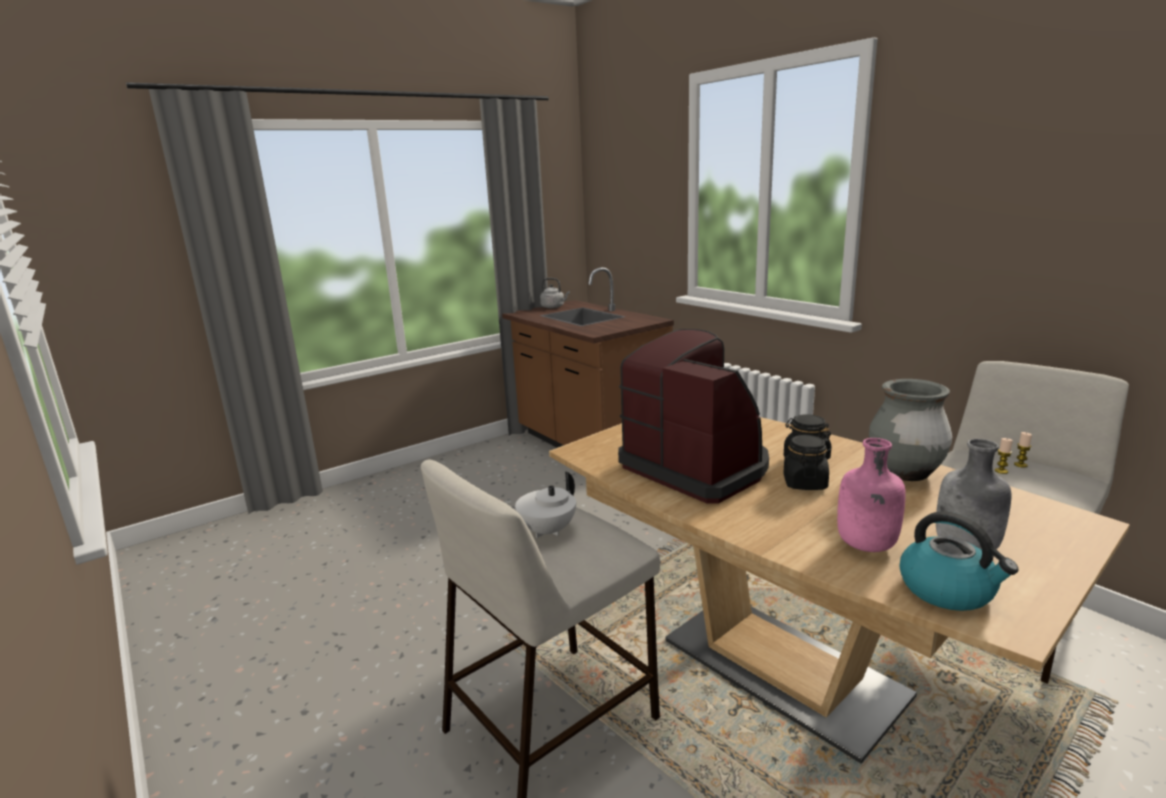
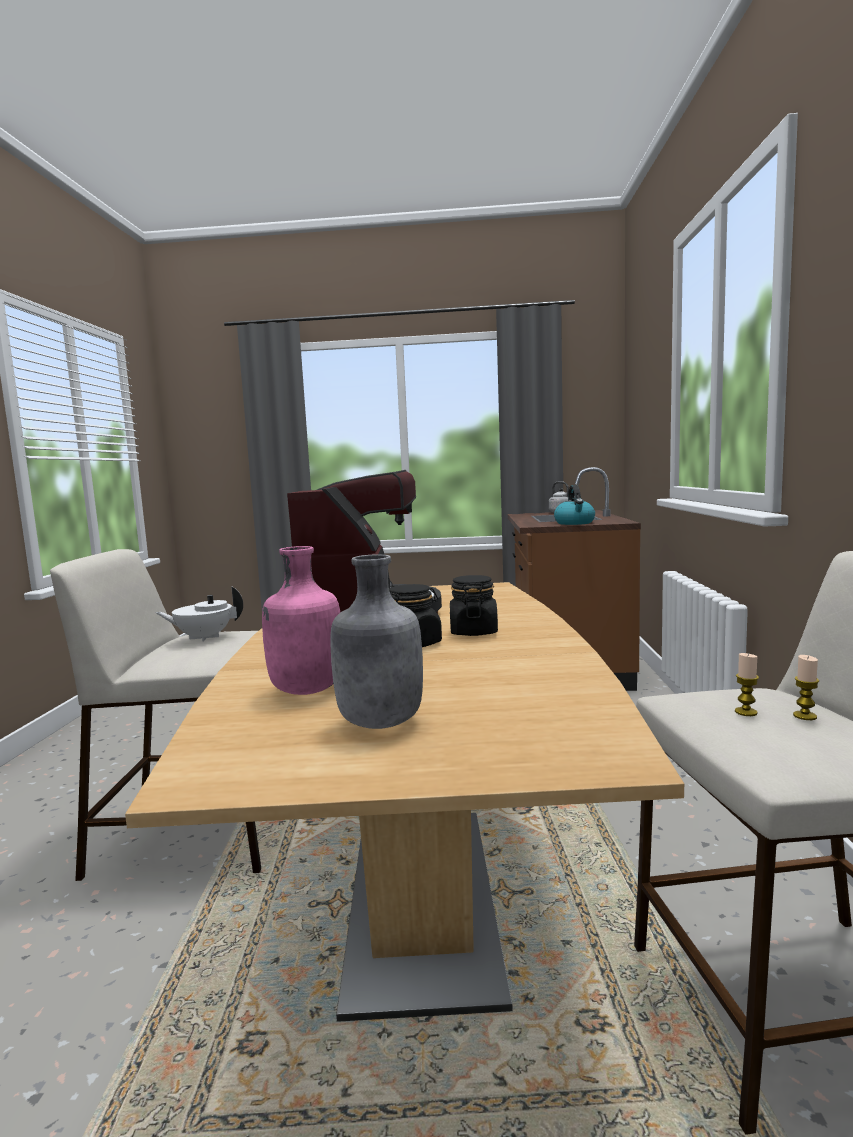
camera: 40 degrees right, 10 degrees down
grey vase [869,379,953,481] -> none
kettle [900,511,1018,611] -> kettle moved to [554,485,595,525]

